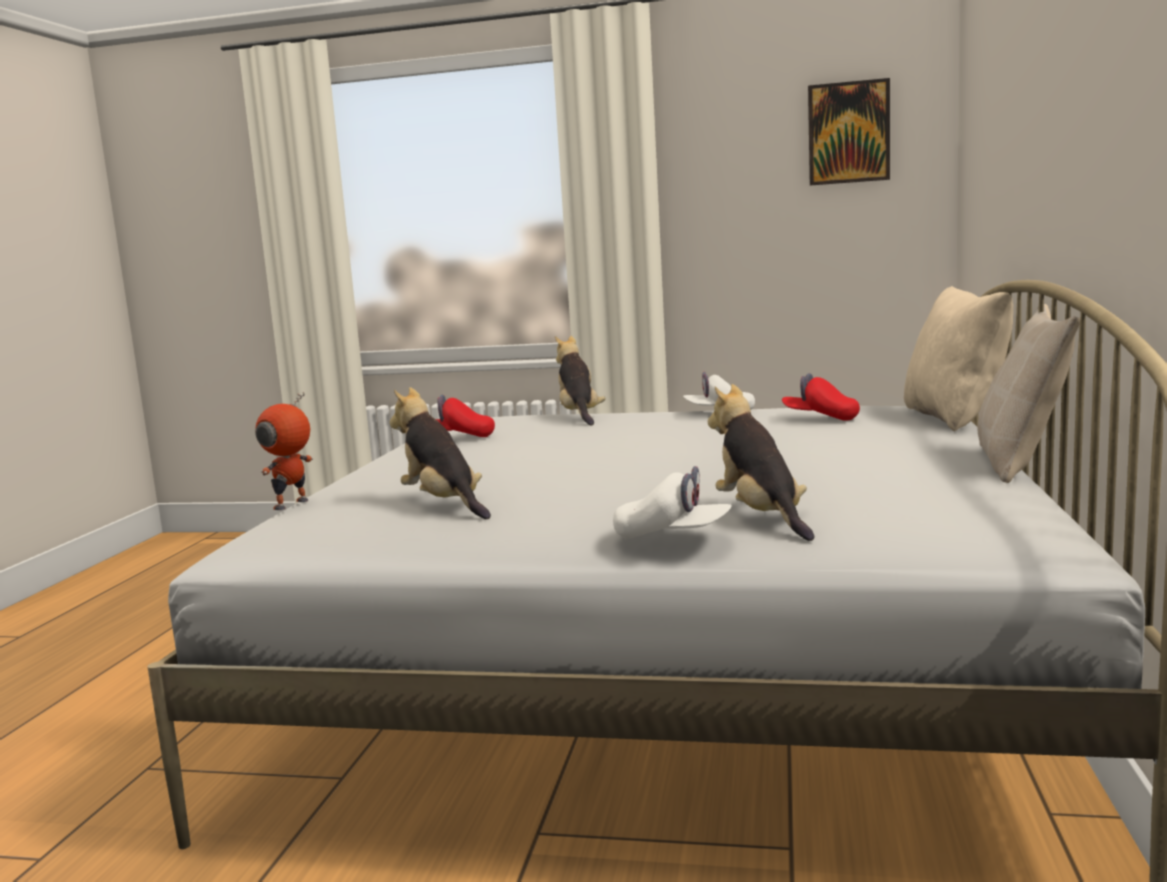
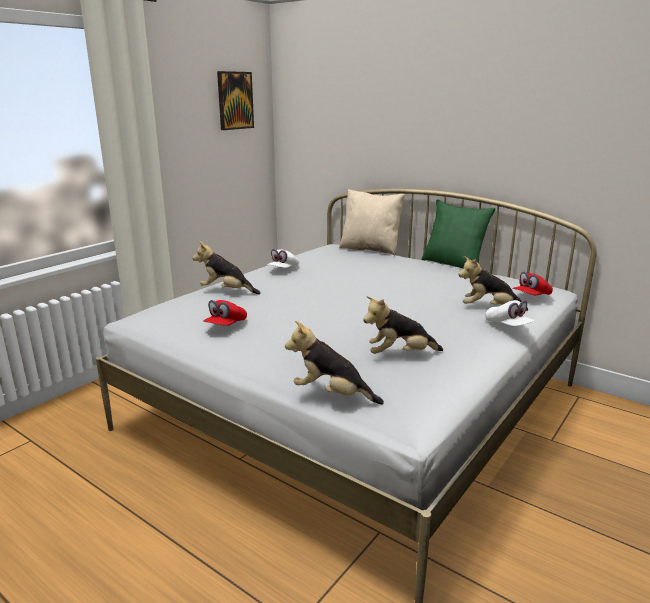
camera: 65 degrees left, 10 degrees up
toy robot [255,392,313,510] -> plush toy [285,321,384,404]
white cap [613,466,732,539] -> white cap turned 105 degrees clockwise [485,300,535,326]
red cap [782,373,860,421] -> red cap moved to [513,272,553,295]
beige pillow [977,304,1080,483] -> green pillow [422,199,495,269]

